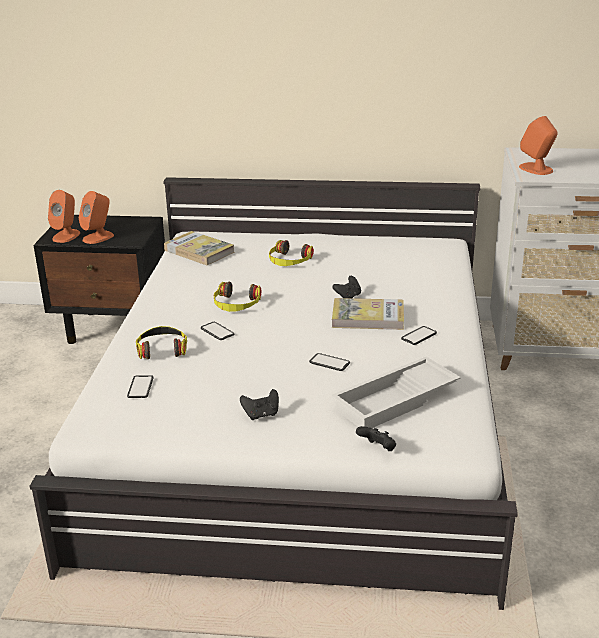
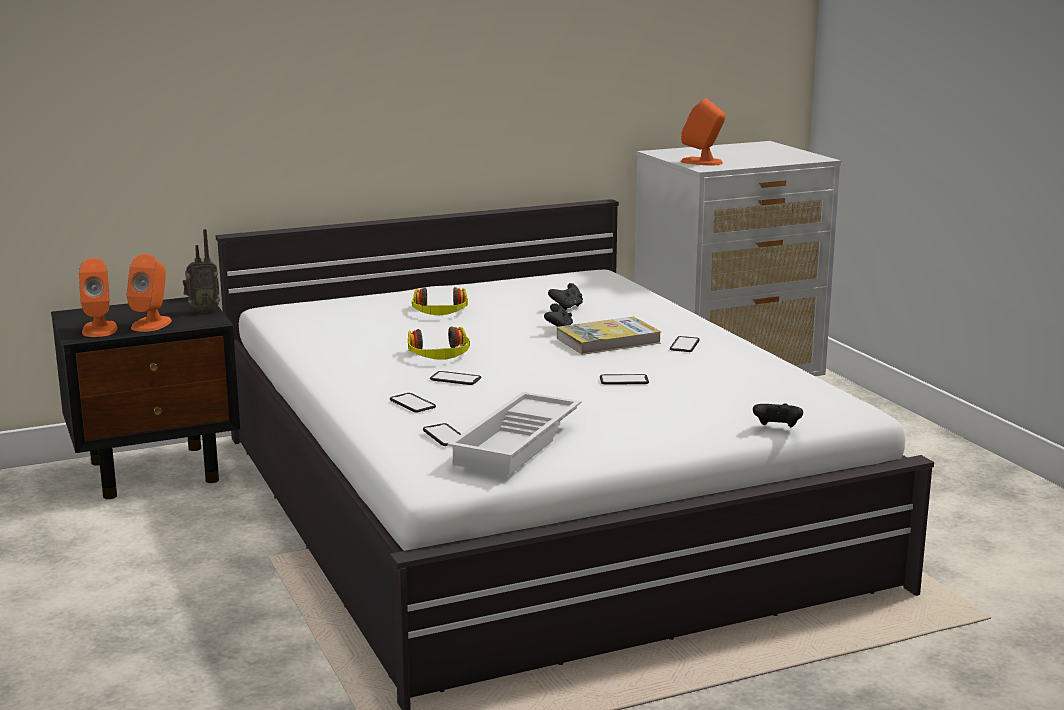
camera: 30 degrees left, 10 degrees down
headphones [136,326,187,359] -> phone [390,393,436,412]
book [164,231,235,265] -> none
black game controller [240,389,279,420] -> black game controller moved to [548,283,583,310]
white tray [331,357,461,428] -> white tray moved to [448,392,581,476]
none -> radio [183,229,220,313]

